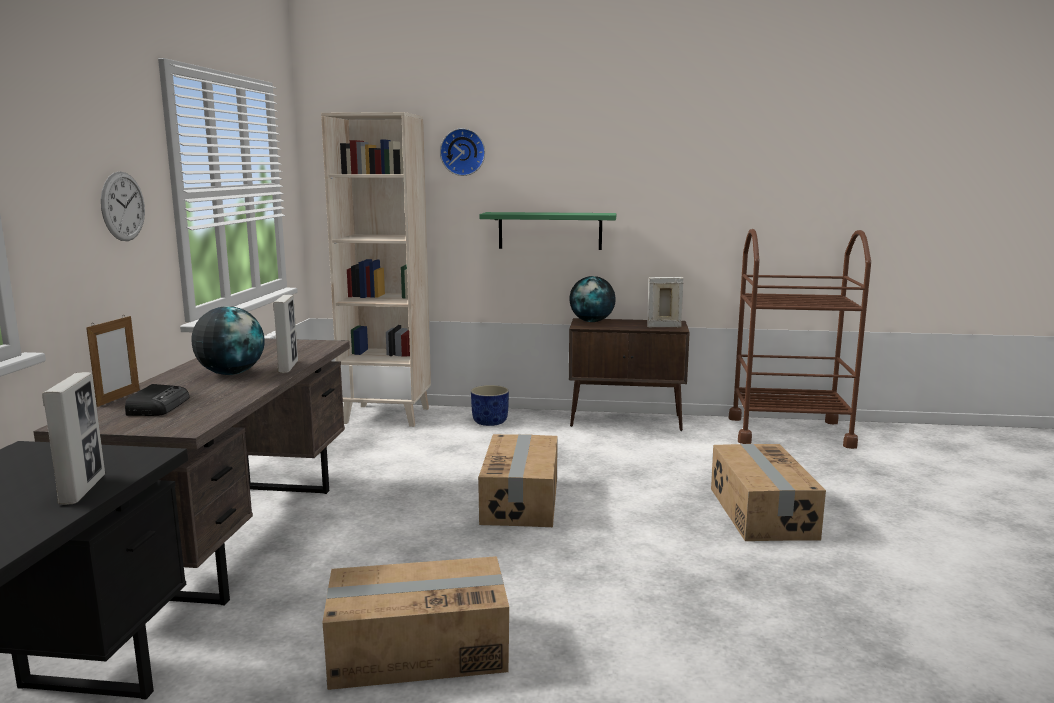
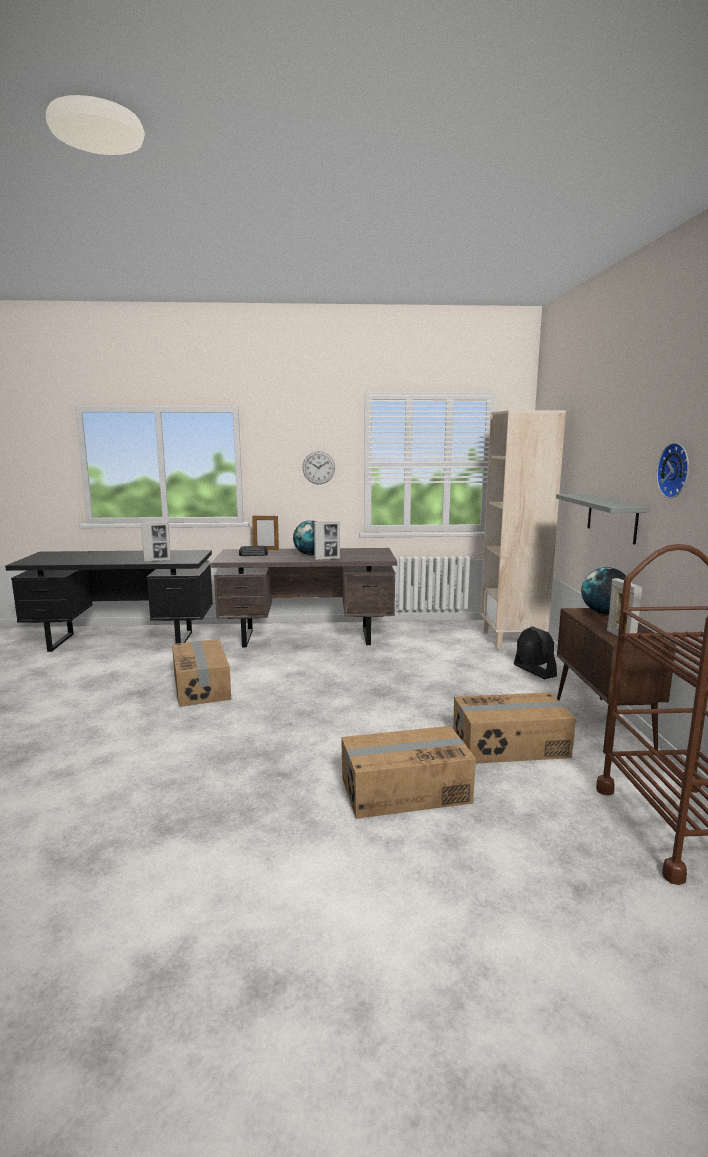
camera: 80 degrees right, 0 degrees up
wall clock [440,128,485,176] -> wall clock moved to [656,443,689,498]
blue planter [471,385,509,426] -> black fan [514,626,557,679]
cardboard box [478,434,558,527] -> cardboard box moved to [453,692,576,763]
green shelf [479,212,616,250] -> grey shelf [556,494,647,545]

